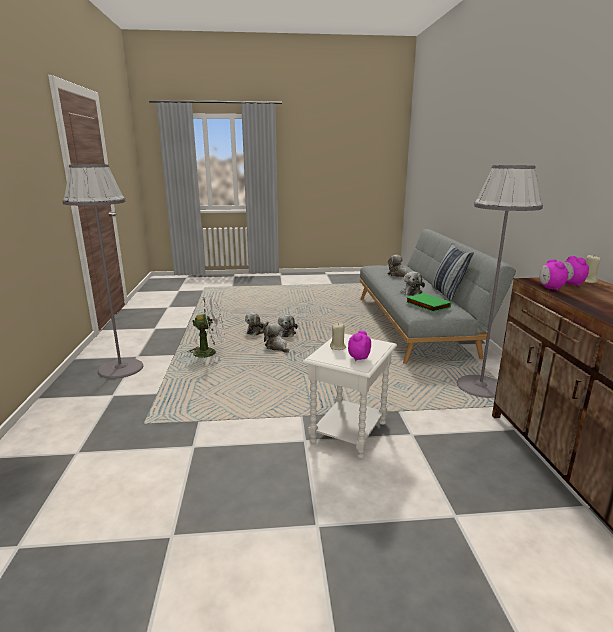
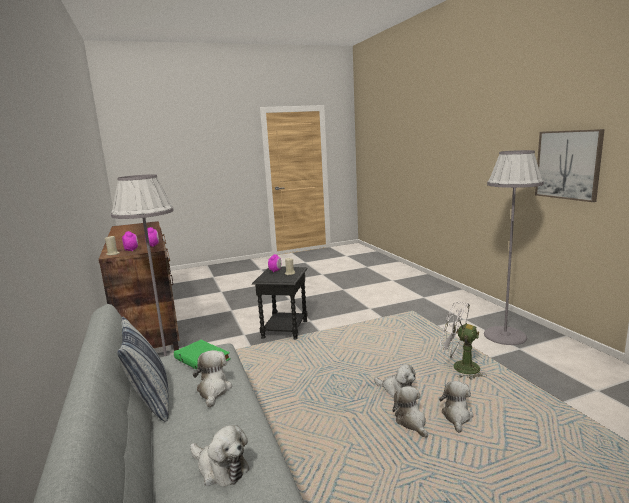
camera: 165 degrees right, 5 degrees down
white fan [187,295,225,360] -> white fan turned 60 degrees clockwise [440,301,487,379]
white side table [303,334,397,458] -> black side table [252,267,308,340]
none -> picture [535,129,604,202]

